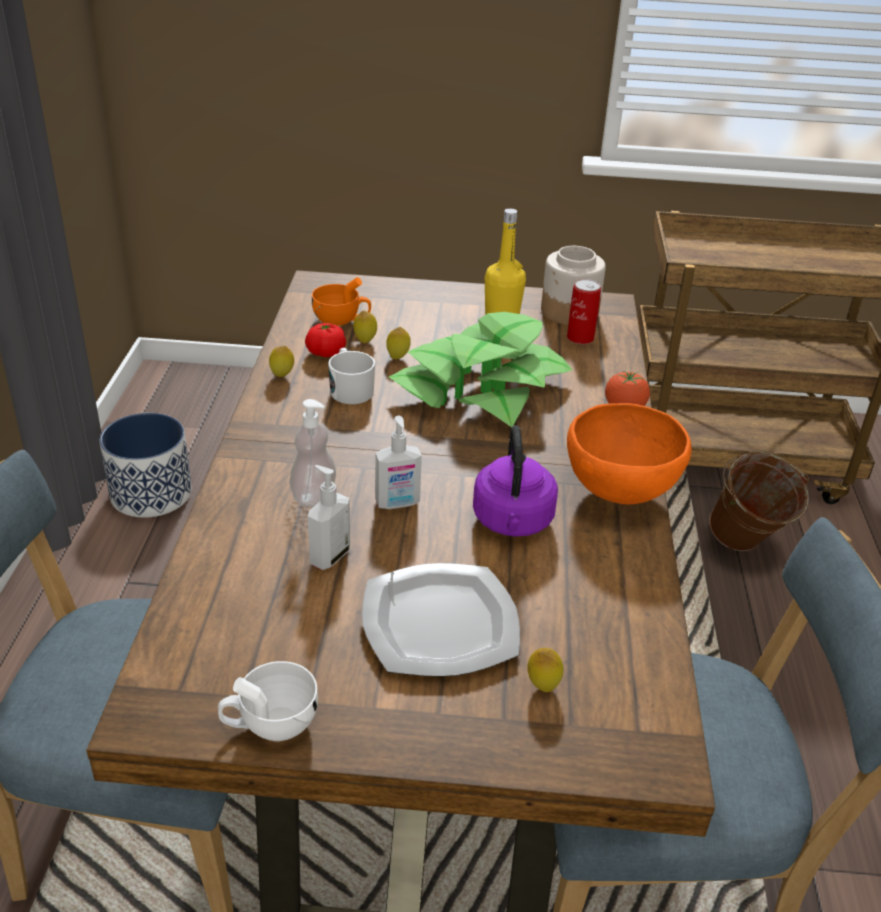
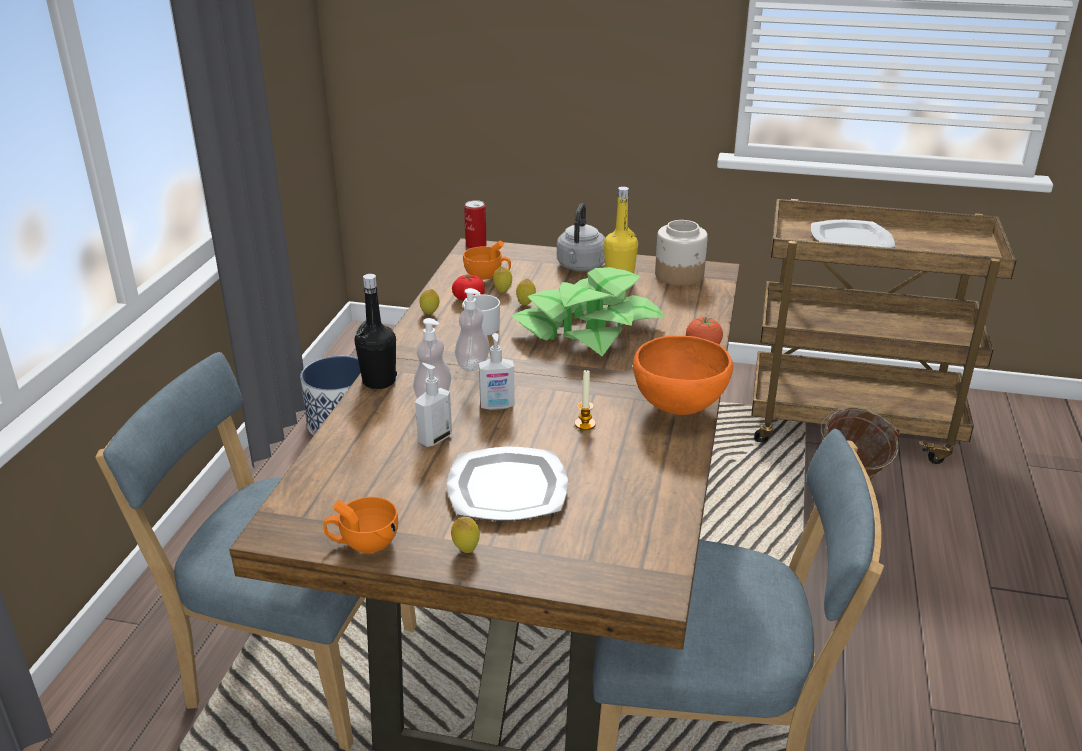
camera: 10 degrees right, 5 degrees down
white cup [218,661,318,741] -> orange cup [323,497,398,553]
purple kettle [473,425,558,537] -> candle [575,369,596,430]
lemon [527,648,564,692] -> lemon moved to [451,517,480,553]
can [567,279,601,344] -> can moved to [464,200,487,249]
none -> black bottle [355,274,397,389]
none -> soap dispenser [455,288,489,371]
none -> grey kettle [557,203,605,271]
none -> plate [811,220,895,248]

